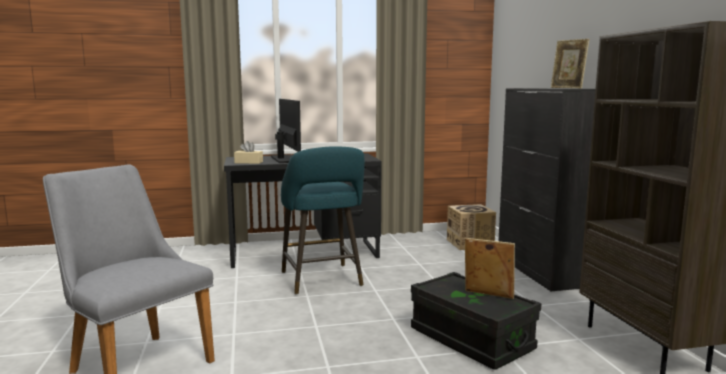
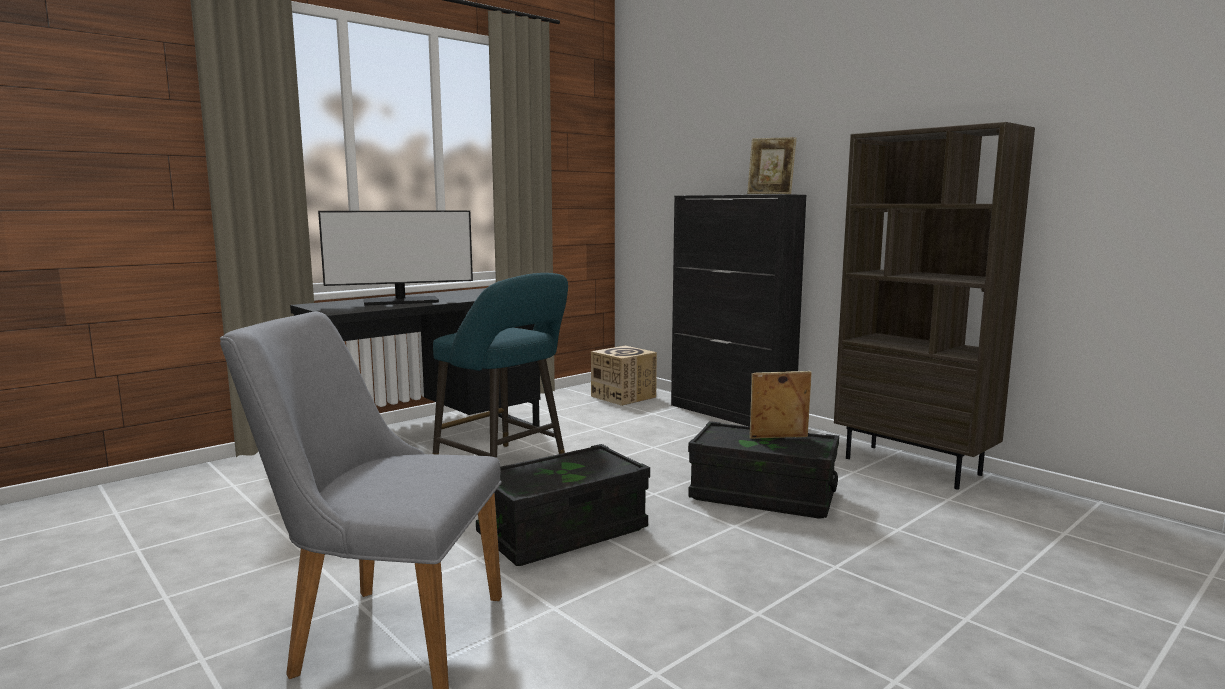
camera: 30 degrees left, 0 degrees up
beige tissue box [234,141,263,164] -> none
monitor [271,99,301,163] -> monitor turned 120 degrees clockwise [318,210,473,306]
none -> black storage box [476,444,650,566]

